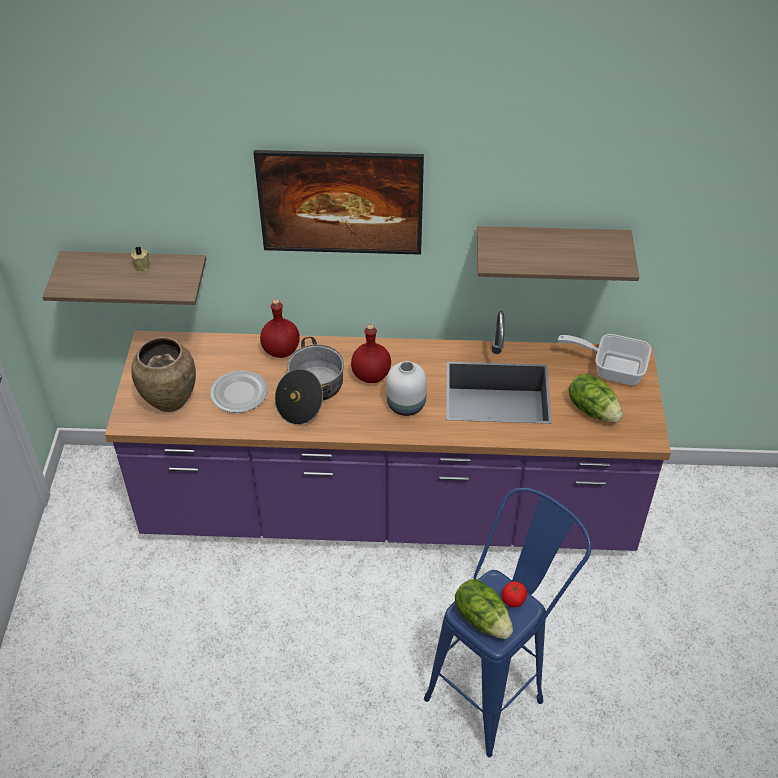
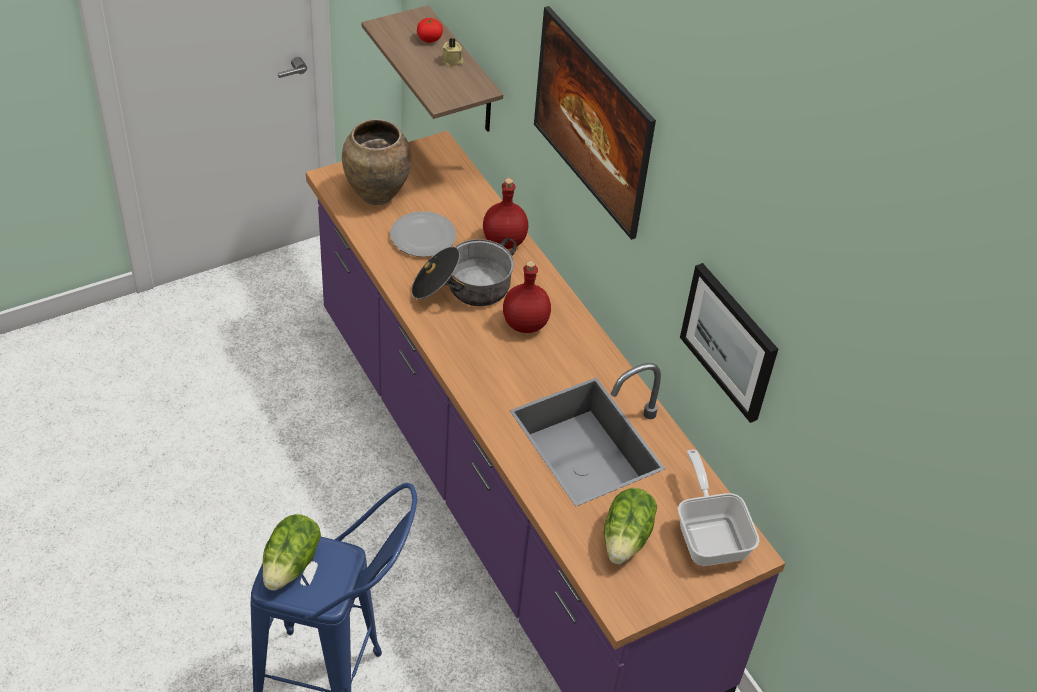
camera: 55 degrees right, 0 degrees up
white vase [386,361,427,416] -> none
shelf [477,226,639,281] -> picture [680,263,778,423]
tomato [502,581,527,607] -> tomato moved to [417,18,443,43]

